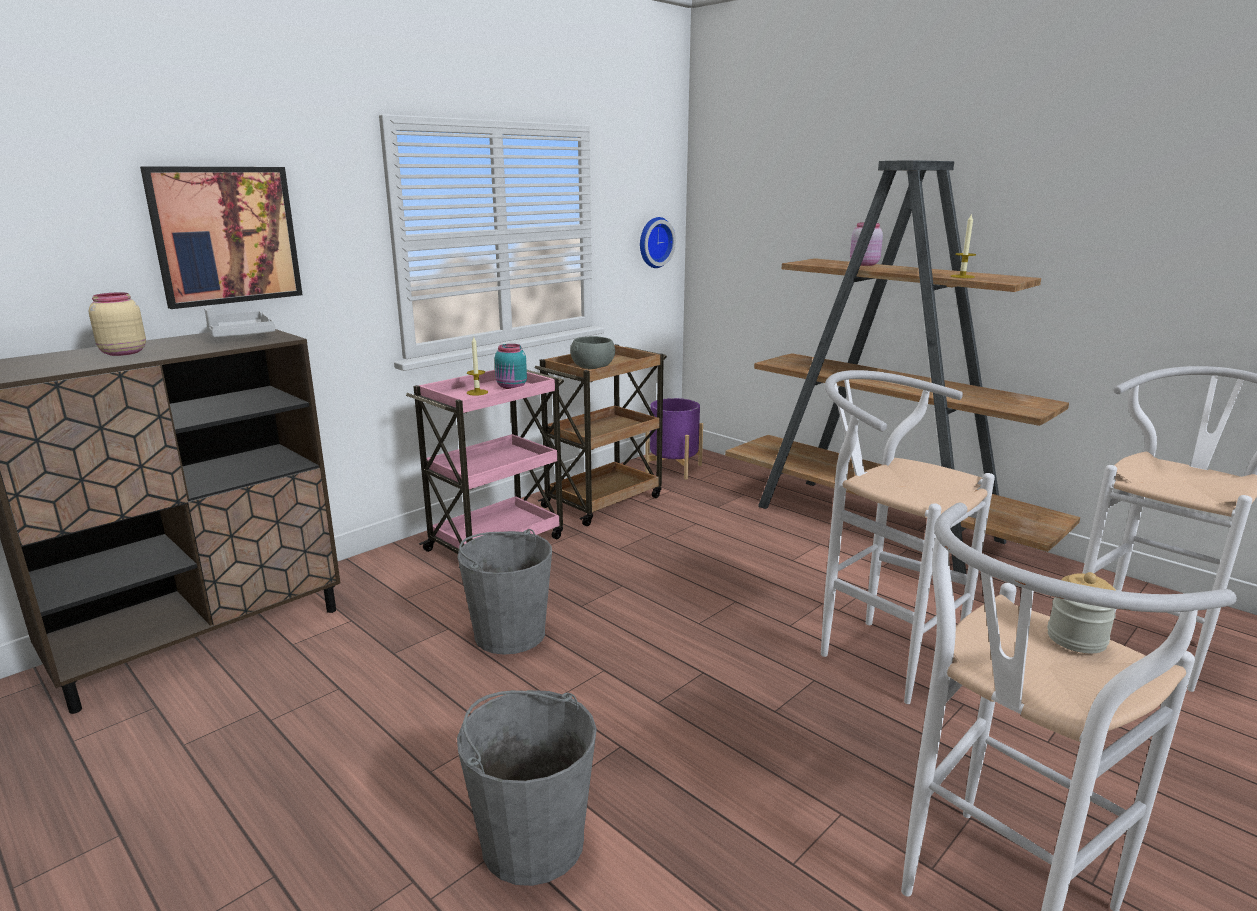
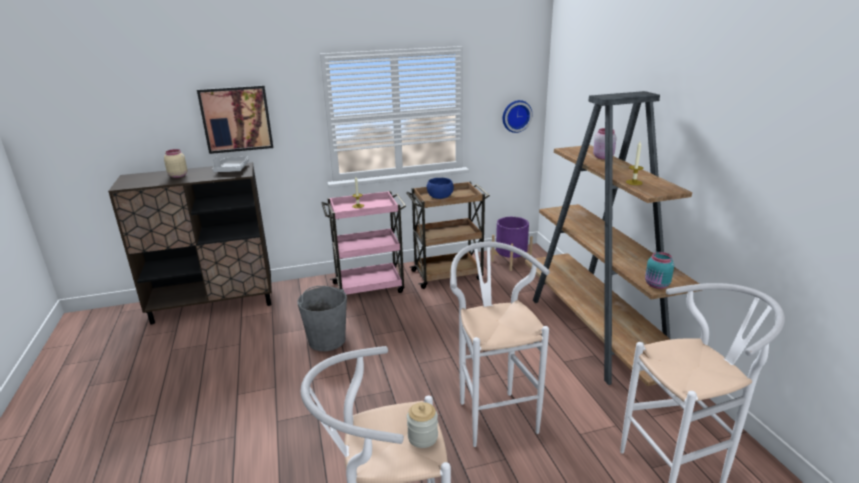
camera: 30 degrees right, 5 degrees up
grey bucket [457,690,597,886] -> none
turquoise jar [495,344,527,389] -> turquoise jar moved to [645,252,674,289]
grey bowl [570,336,615,369] -> blue bowl [426,178,454,199]

